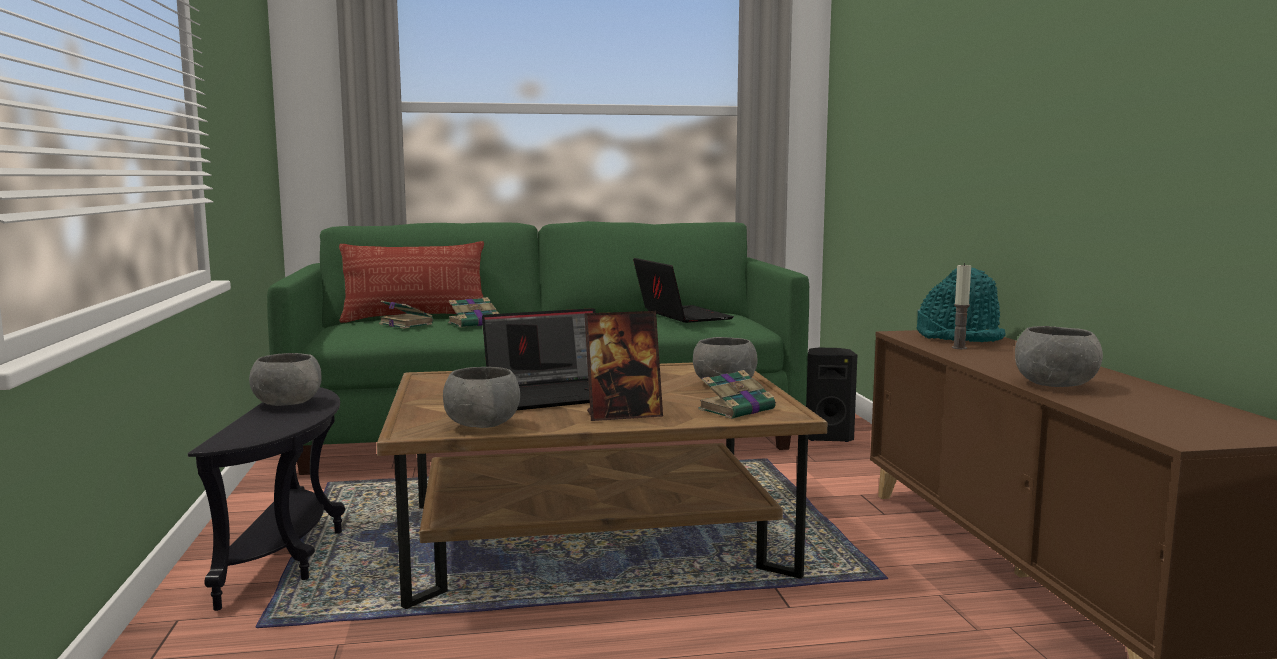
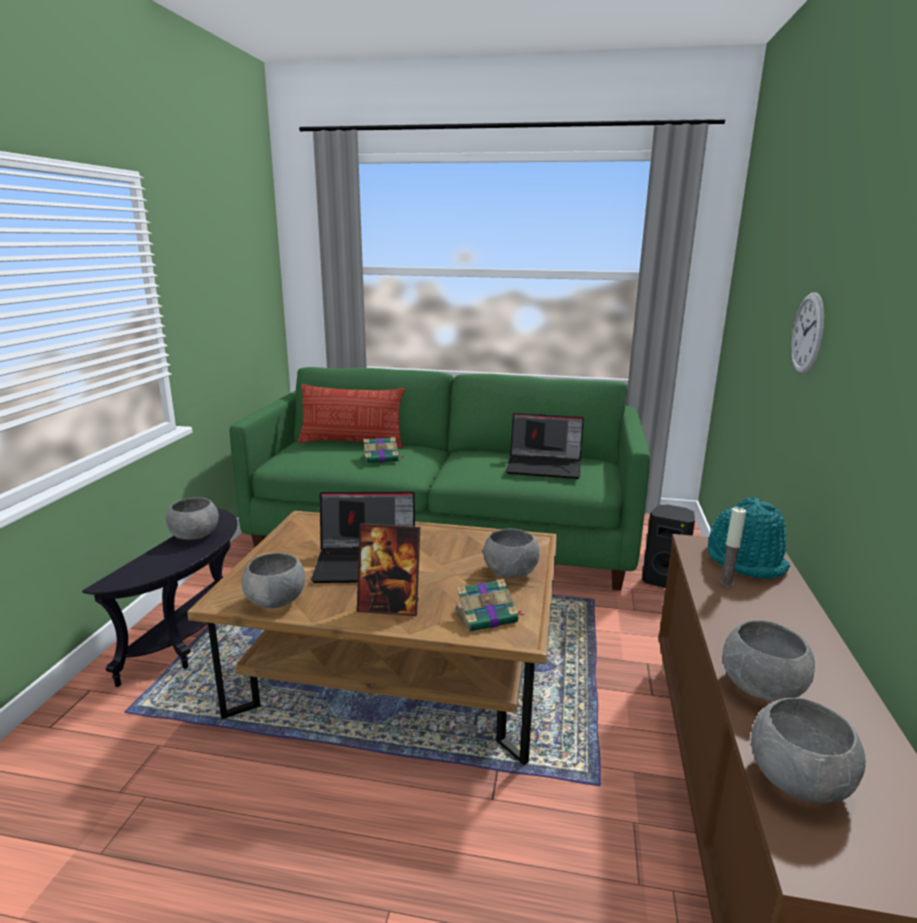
camera: 20 degrees right, 10 degrees up
book [379,300,434,329] -> none
laptop [633,258,734,323] -> laptop turned 105 degrees clockwise [506,413,584,479]
none -> grey bowl [751,698,866,804]
none -> wall clock [791,292,824,374]

